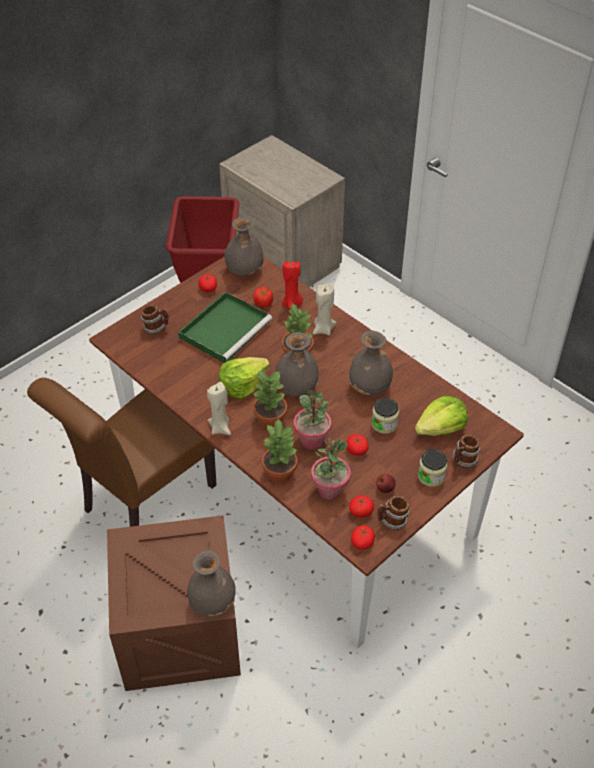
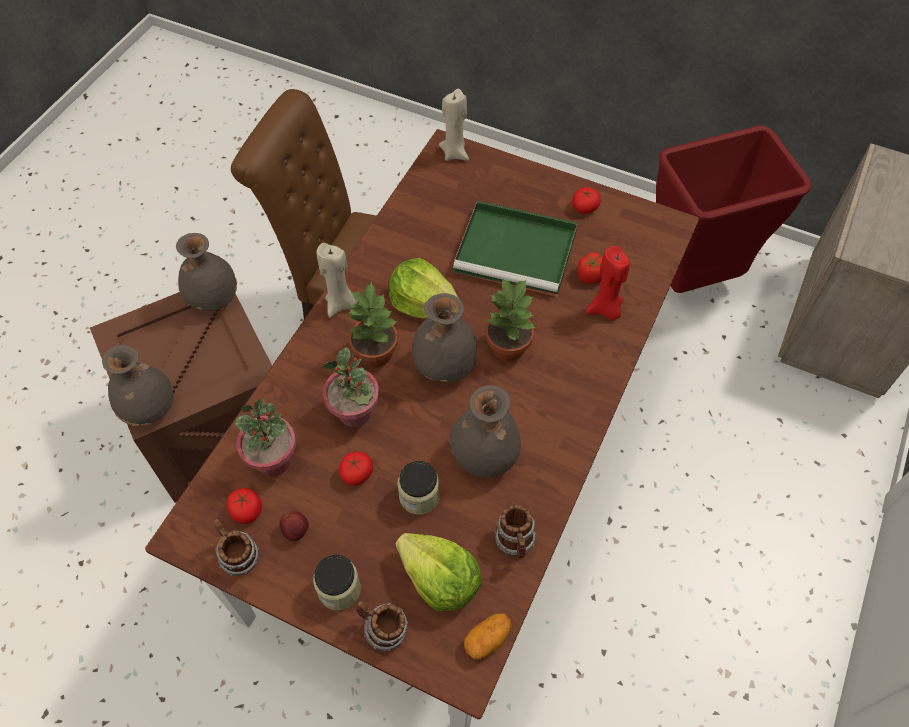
camera: 70 degrees right, 10 degrees up
mug [141,304,169,334] -> mug moved to [495,505,536,559]
grey vase [224,217,263,275] -> grey vase moved to [176,233,237,311]
potted plant [262,418,298,483] -> none
beige candle [313,283,337,335] -> beige candle moved to [439,89,469,161]
tomato [351,525,375,550] -> none
none -> potato [464,613,512,659]

